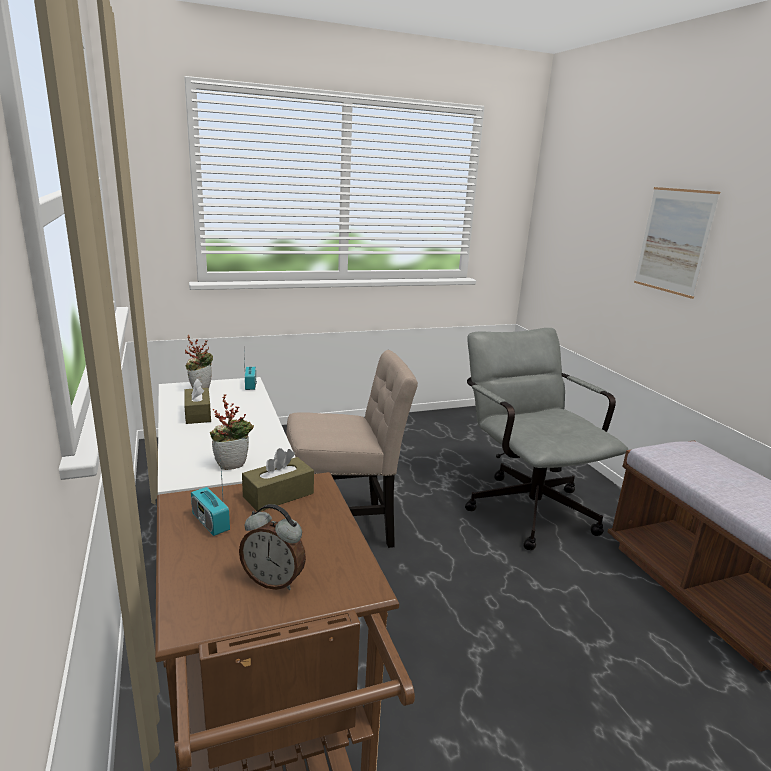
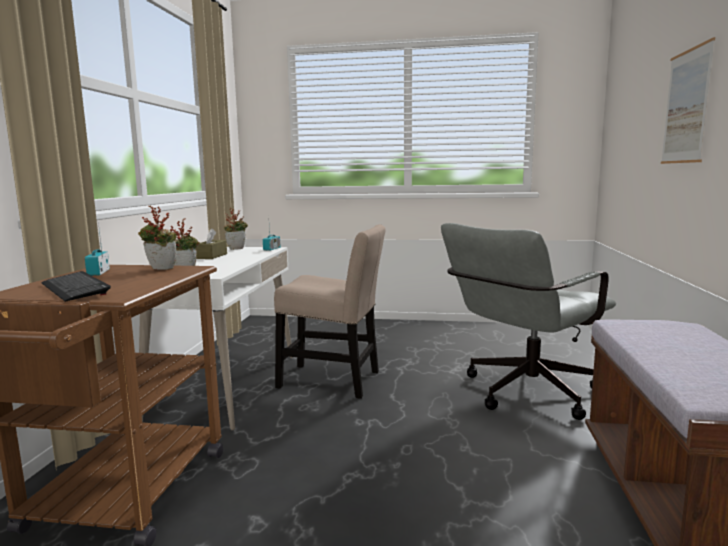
camera: 30 degrees right, 10 degrees down
alarm clock [239,504,306,590] -> keyboard [41,271,111,302]
brown tissue box [242,448,314,512] -> potted plant [138,205,177,270]
grey office chair [465,328,629,550] -> grey office chair turned 135 degrees counterclockwise [441,223,616,420]

